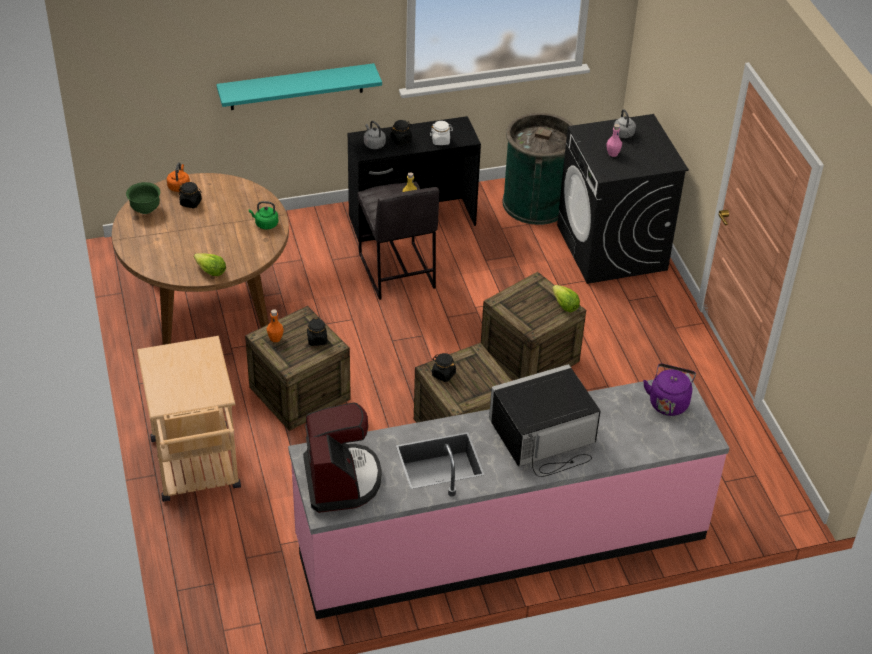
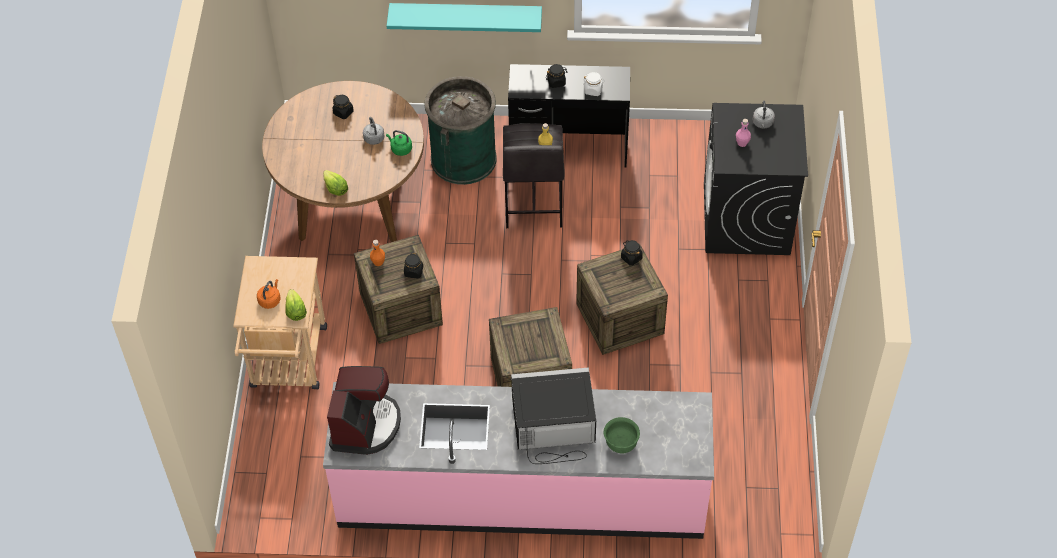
camera: 20 degrees right, 10 degrees up
green bowl [126,182,160,214] -> green bowl moved to [604,417,640,453]
orange kettle [167,162,190,192] -> orange kettle moved to [257,279,280,309]
grey kettle [364,121,386,149] -> grey kettle moved to [363,117,384,145]
black jar [432,353,456,382] -> black jar moved to [621,240,643,266]
green trash can [502,113,573,225] -> green trash can moved to [424,76,497,185]
lettuce [552,285,580,312] -> lettuce moved to [285,289,307,321]
purple kettle [643,363,696,416] -> none

